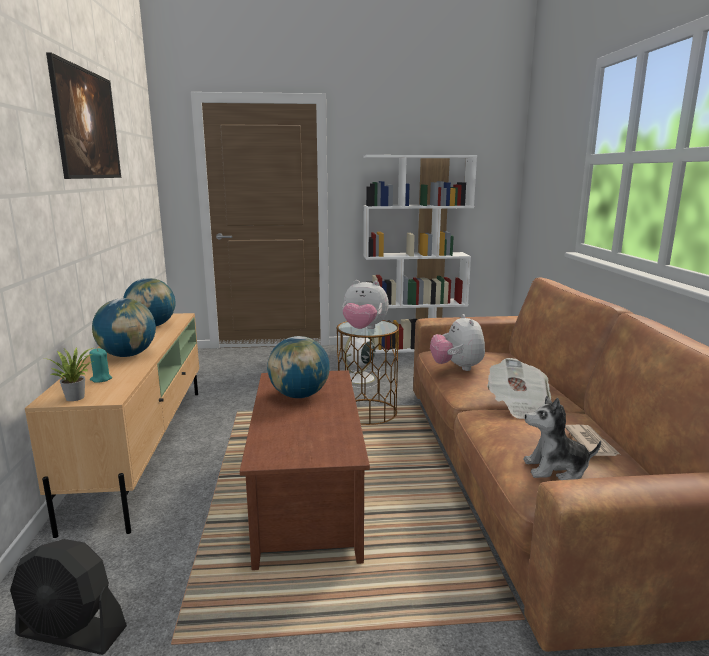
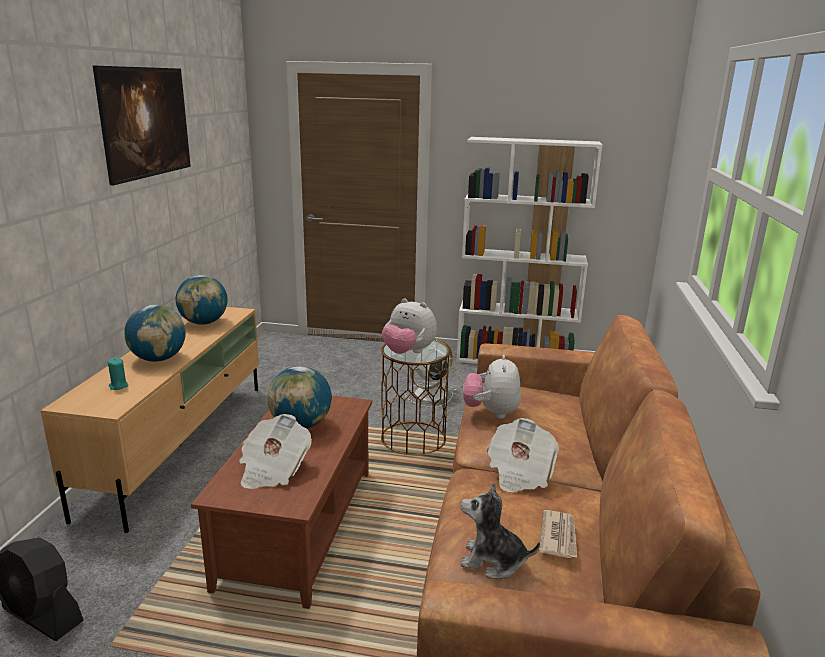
camera: 15 degrees right, 5 degrees up
potted plant [44,347,94,401] -> none
none -> newspaper [239,414,312,489]

